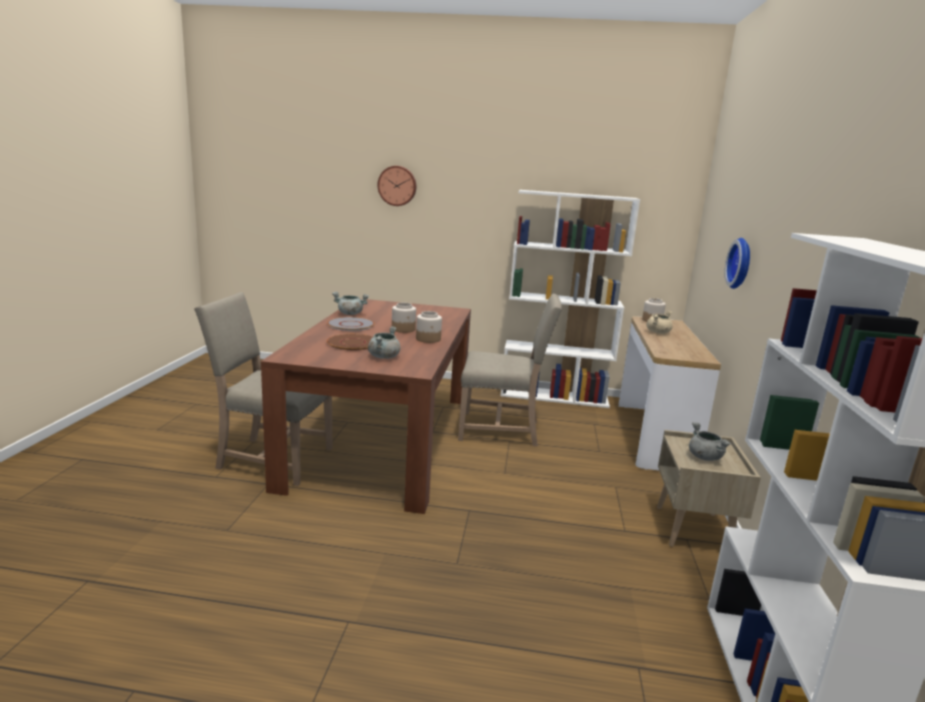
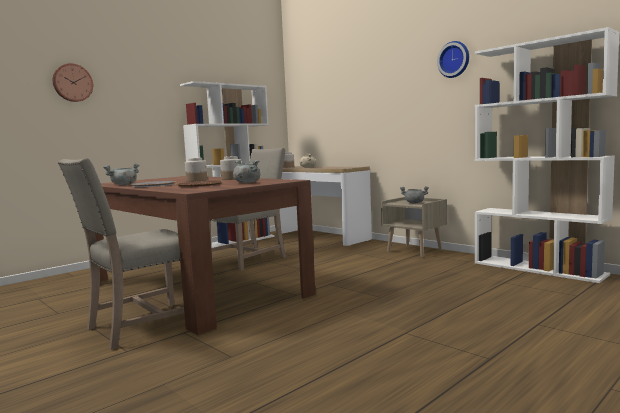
camera: 50 degrees left, 10 degrees down
wall clock [725,238,750,289] -> wall clock moved to [437,41,469,78]

